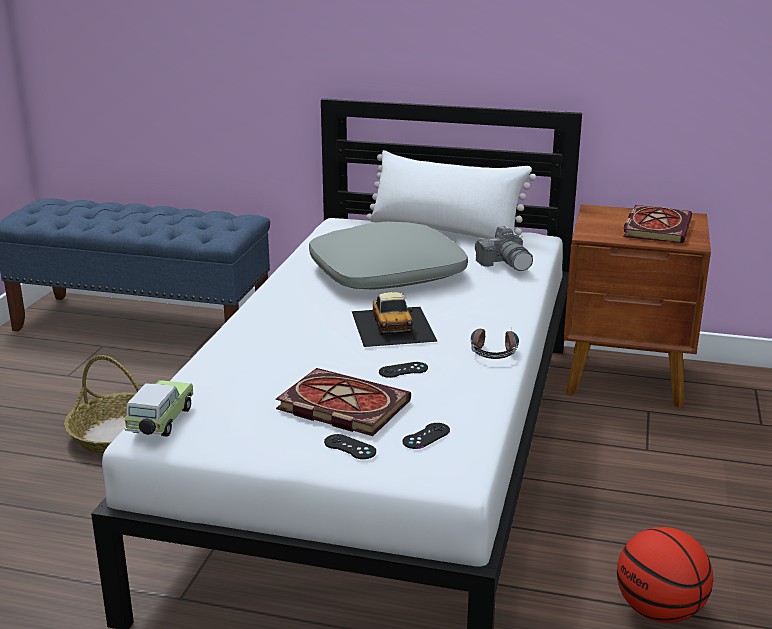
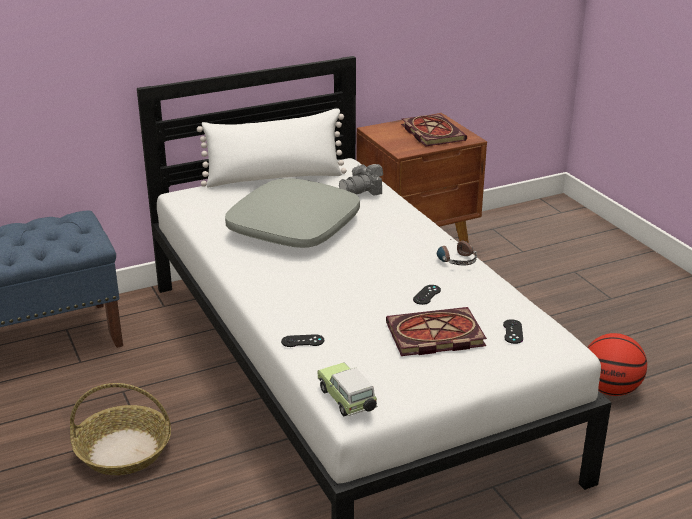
camera: 40 degrees left, 5 degrees up
black game controller [324,434,376,459] -> black game controller moved to [281,334,324,347]
toy car [352,292,438,347] -> none
camera [475,226,533,271] -> camera turned 120 degrees clockwise [339,164,383,196]

